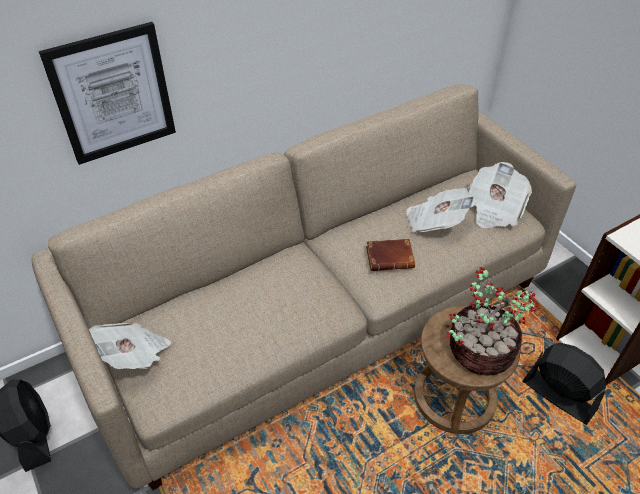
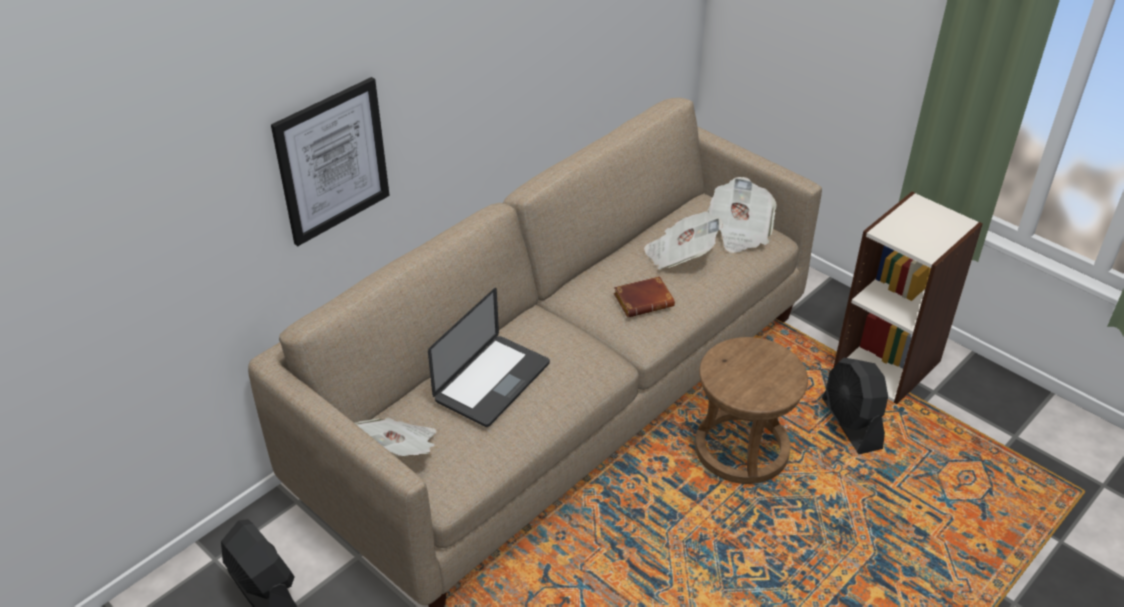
camera: 15 degrees left, 5 degrees down
potted plant [446,267,540,376] -> none
black fan [522,343,606,425] -> black fan turned 135 degrees counterclockwise [822,358,888,454]
none -> laptop [428,288,550,427]

